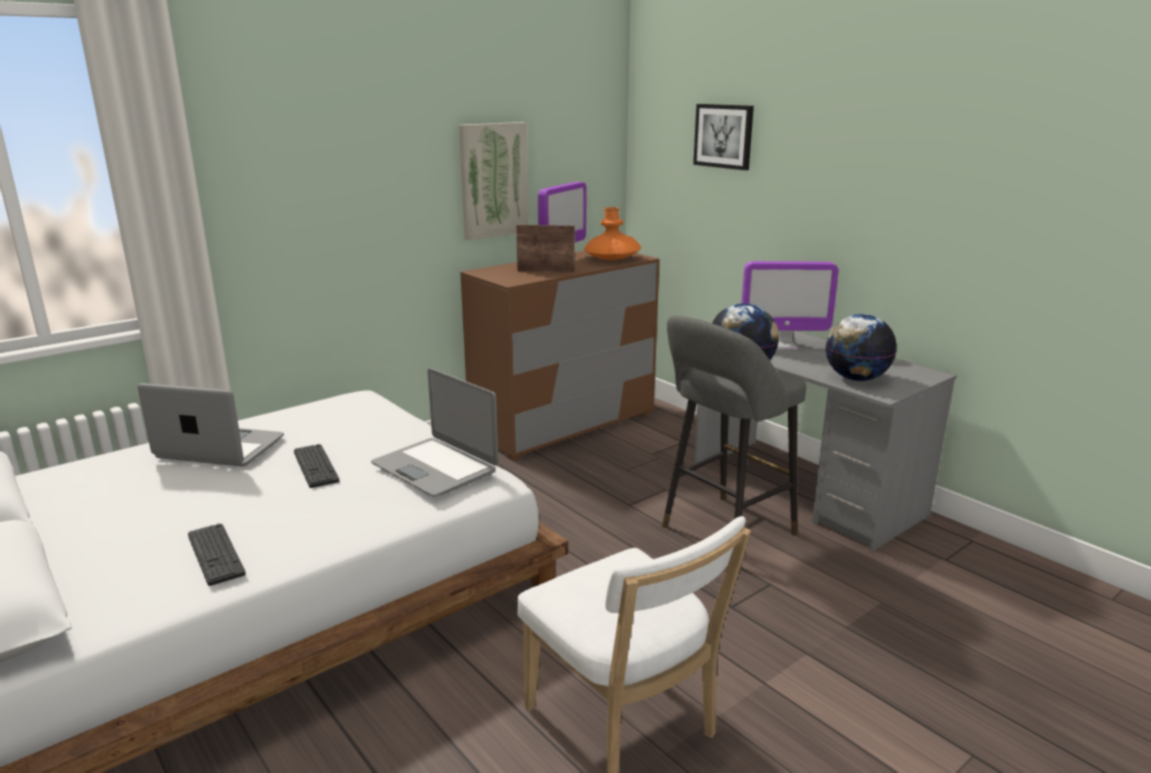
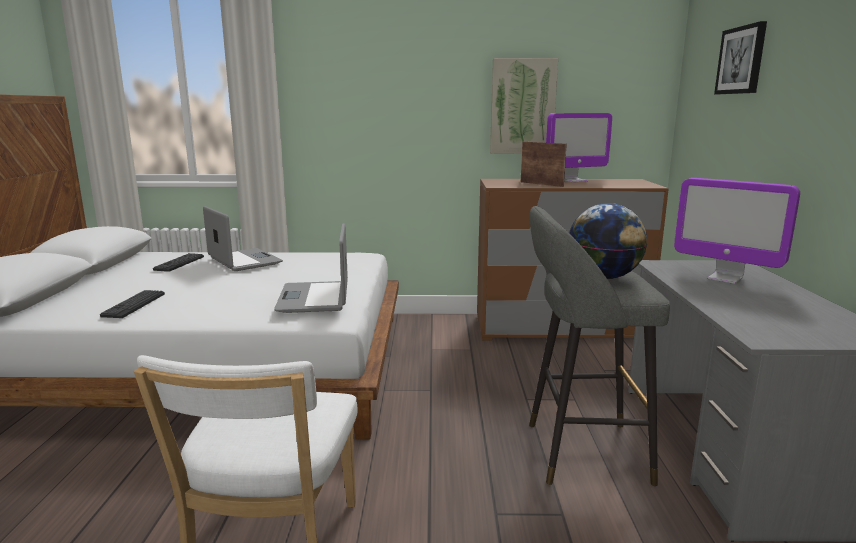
camera: 40 degrees right, 5 degrees down
keyboard [294,444,339,488] -> keyboard moved to [153,253,204,272]
orange vase [584,207,641,260] -> none
globe [826,314,897,381] -> none

